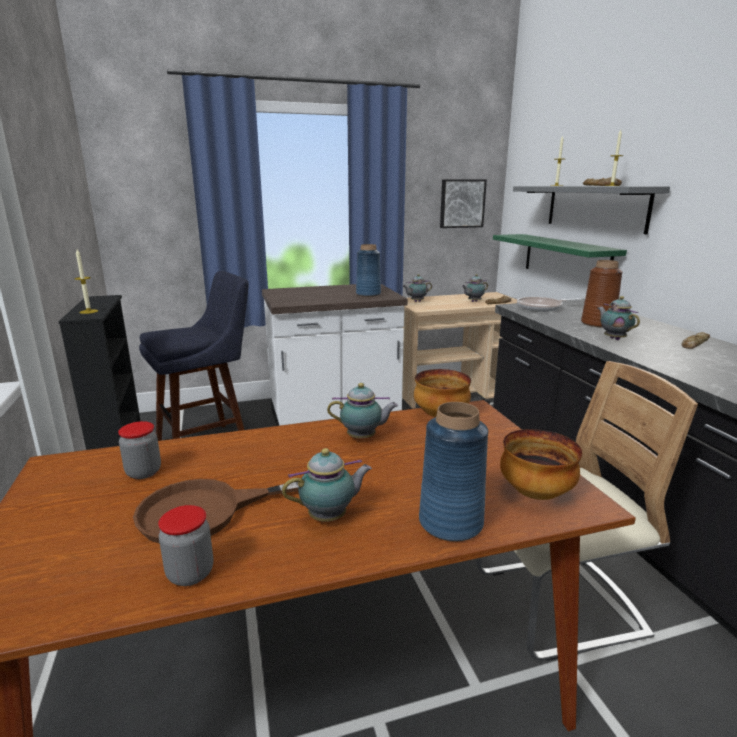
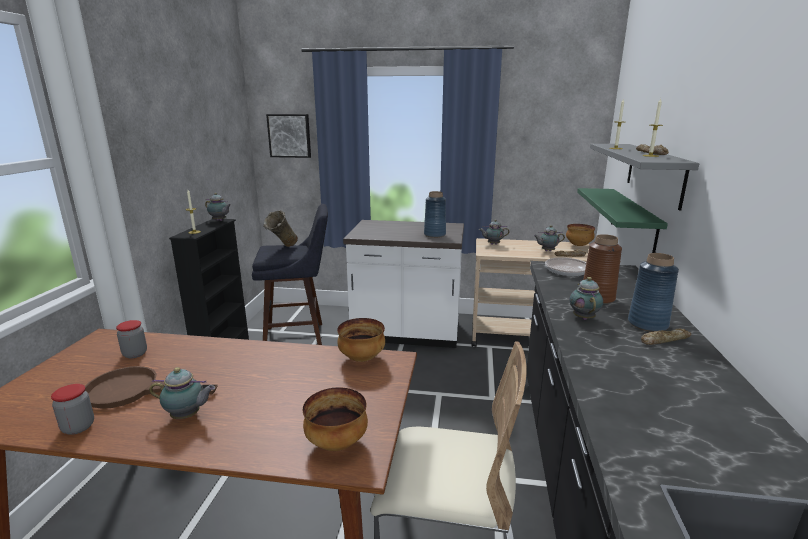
camera: 25 degrees right, 0 degrees up
teapot [327,383,398,438] -> teapot moved to [205,193,231,221]
blue vase [419,402,488,542] -> blue vase moved to [628,253,679,332]
picture [440,179,487,228] -> picture moved to [266,114,311,158]
none -> beige vase [263,210,298,247]
none -> bowl [566,224,595,246]

